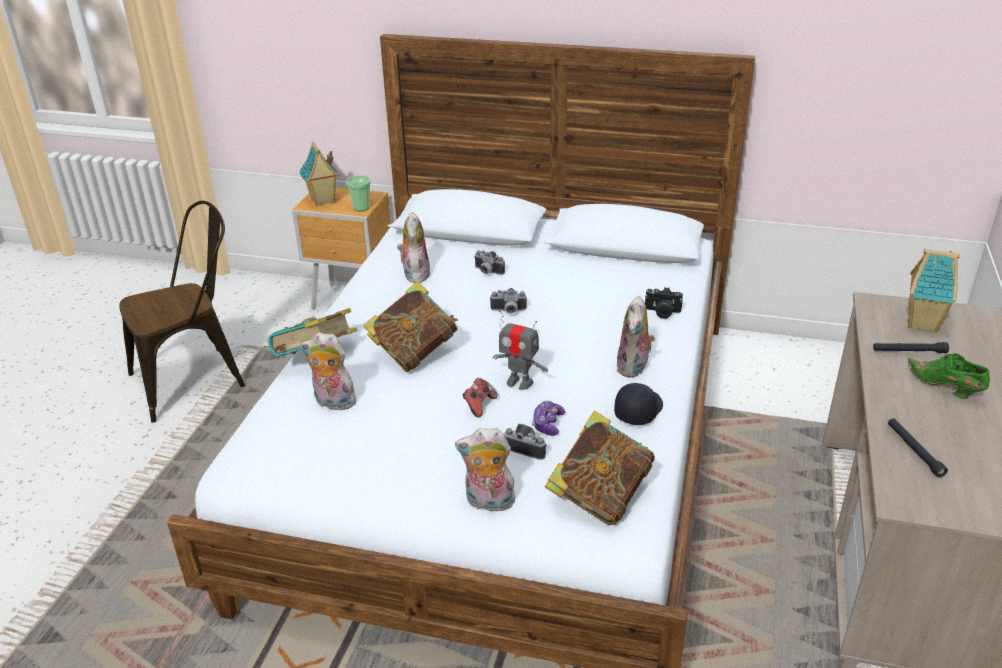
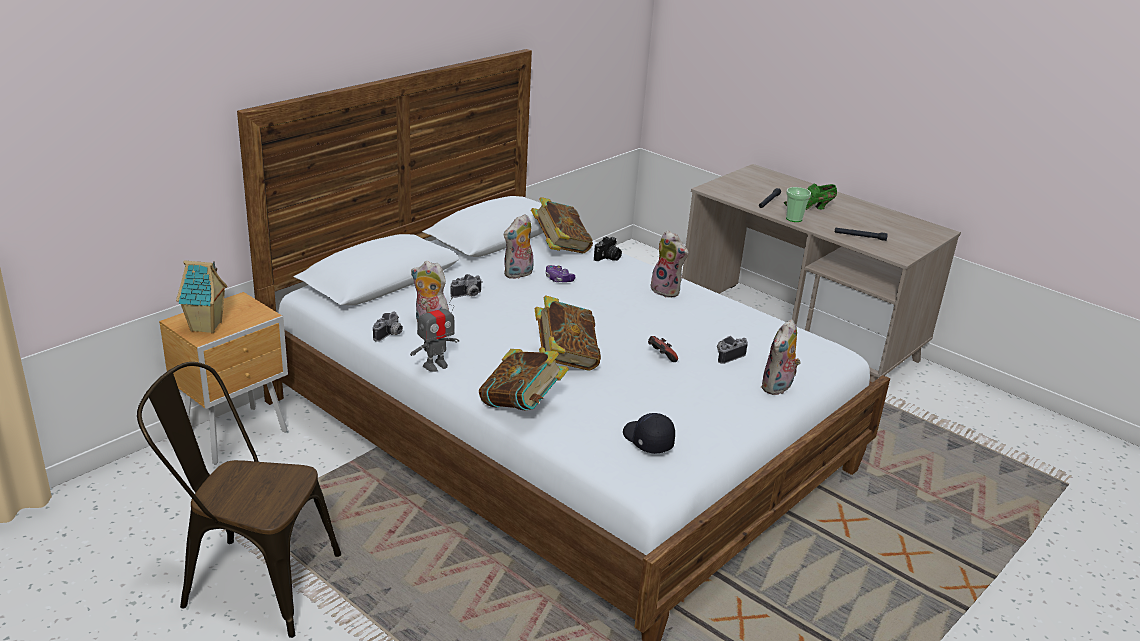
camera: 65 degrees left, 5 degrees down
brown chair [119,201,245,423] -> brown chair turned 75 degrees counterclockwise [137,362,341,638]
plush toy [301,332,356,410] -> plush toy moved to [504,214,534,279]
cup [346,175,371,211] -> cup moved to [786,187,811,222]
camera [490,288,527,313] -> camera moved to [373,312,403,342]
toy robot [493,310,548,390] -> toy robot moved to [410,297,459,372]
game controller [532,401,565,436] -> game controller moved to [546,265,576,282]
book [545,410,655,525] -> book moved to [531,197,593,253]
black cap [614,383,663,425] -> black cap moved to [623,413,675,454]
toy house [907,249,960,332] -> none

